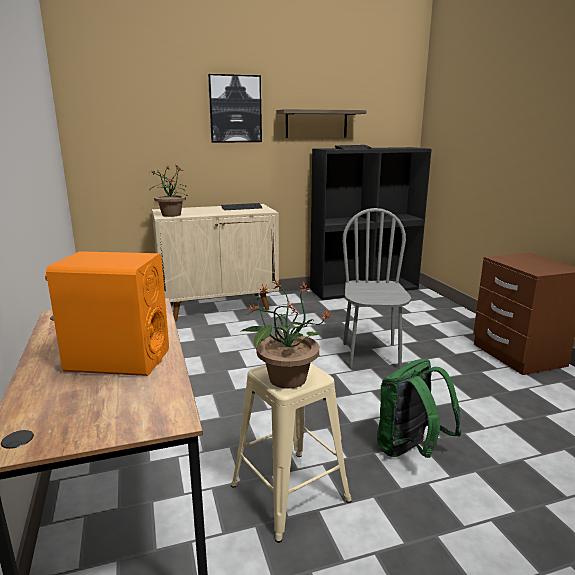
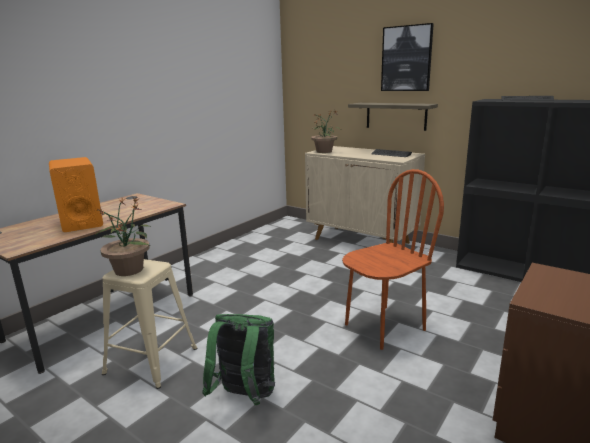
camera: 55 degrees right, 0 degrees up
shelf [276,109,366,138] -> shelf moved to [348,103,438,131]
grey chair [342,208,411,369] -> brown chair [342,169,444,350]

